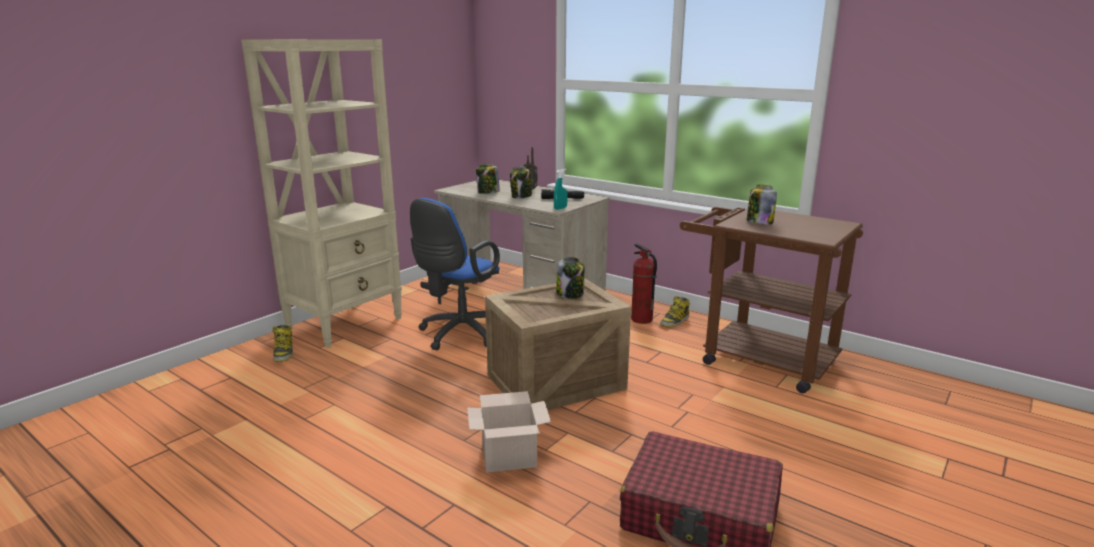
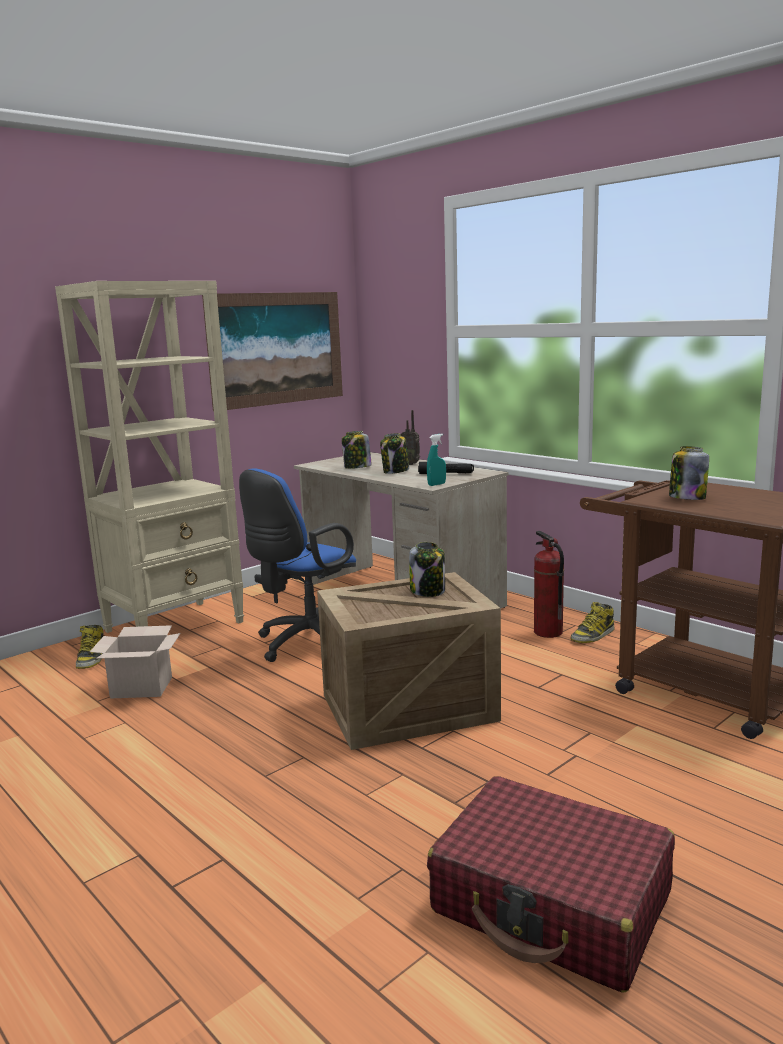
camera: 10 degrees right, 5 degrees down
cardboard box [467,391,551,473] -> cardboard box moved to [90,625,181,699]
none -> picture [202,292,343,411]

